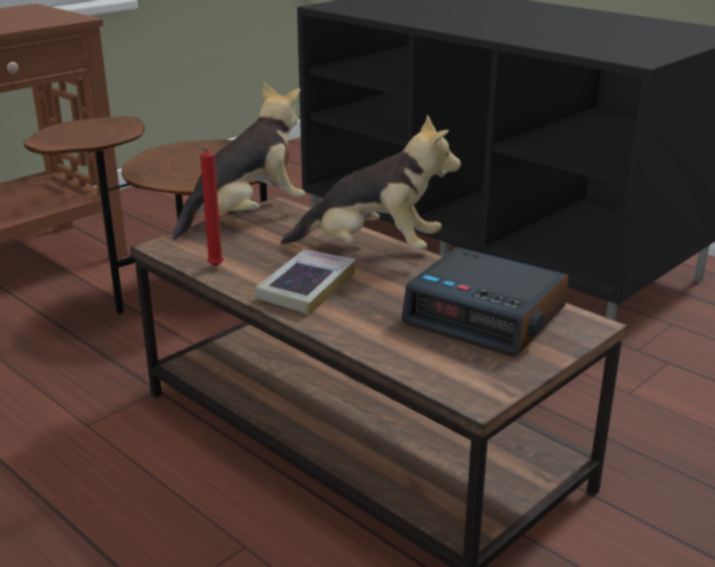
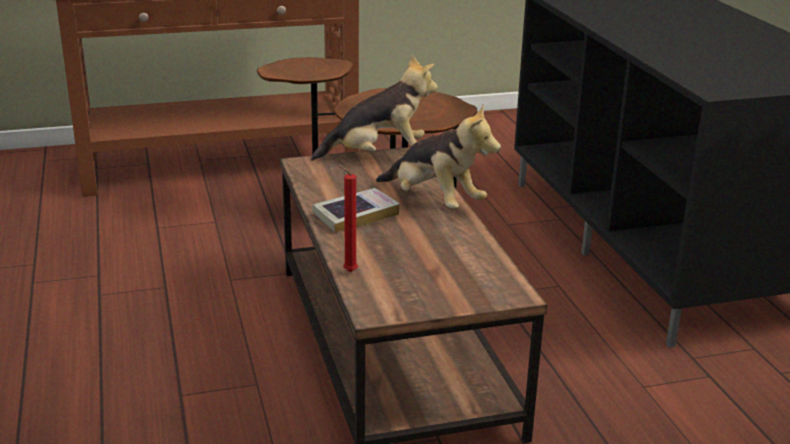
camera: 30 degrees right, 0 degrees up
red candle [192,142,224,266] -> red candle moved to [337,164,358,272]
alarm clock [401,247,569,357] -> none

